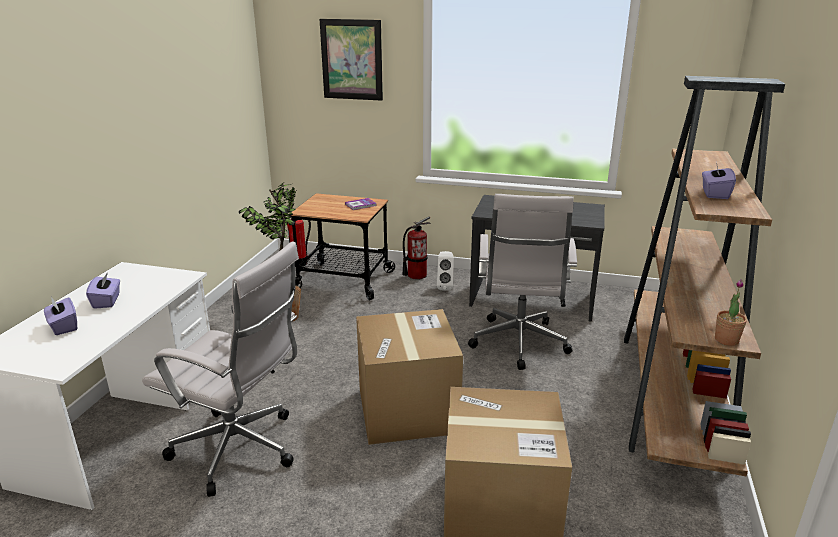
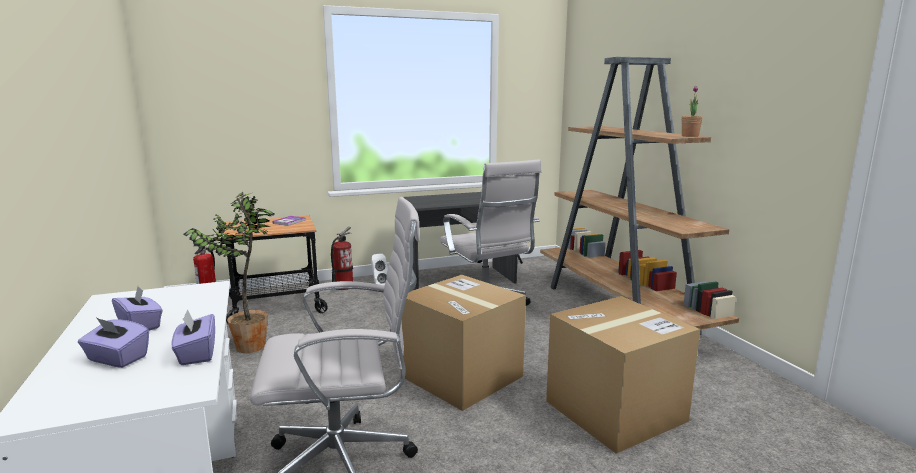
camera: 35 degrees left, 10 degrees down
picture [320,19,383,101] -> none
purple tissue box [702,162,736,199] -> purple tissue box moved to [171,309,215,365]
potted plant [715,279,747,346] -> potted plant moved to [682,86,703,137]

